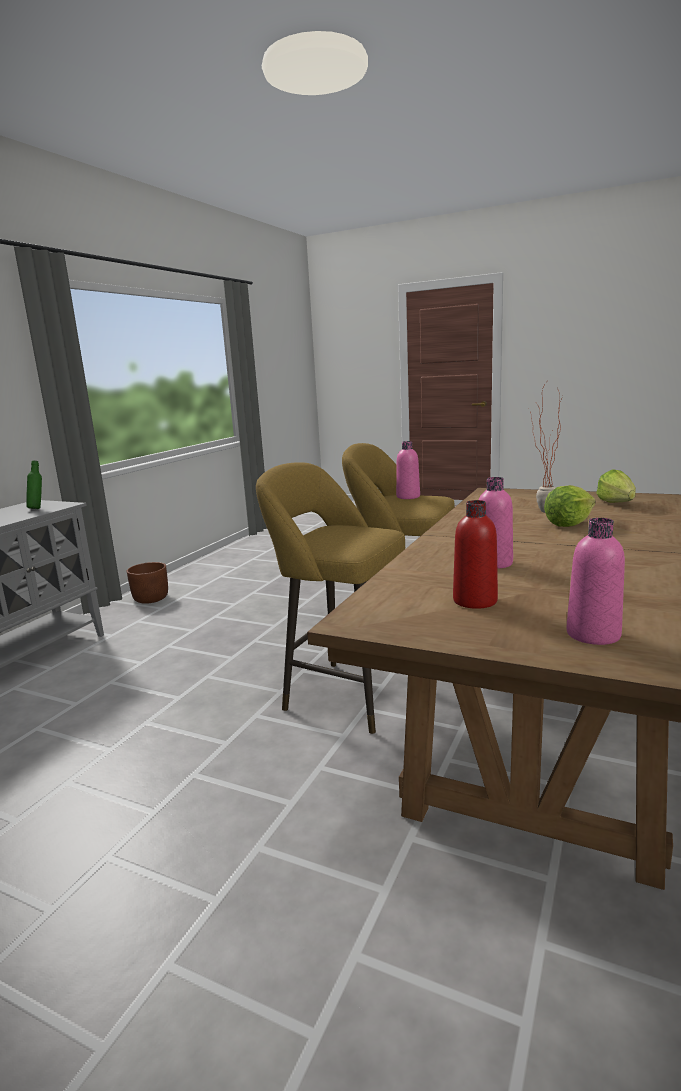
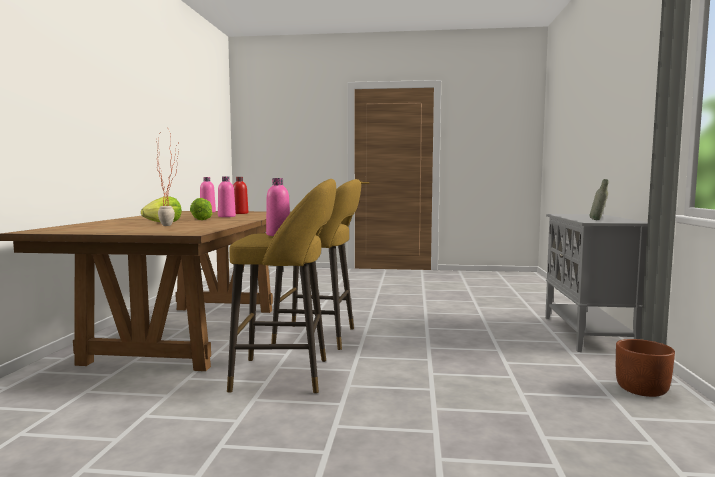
camera: 160 degrees right, 10 degrees down
green bottle [26,460,42,509] -> grey bottle [590,179,609,220]
lettuce [596,469,636,503] -> lettuce moved to [190,198,213,220]

